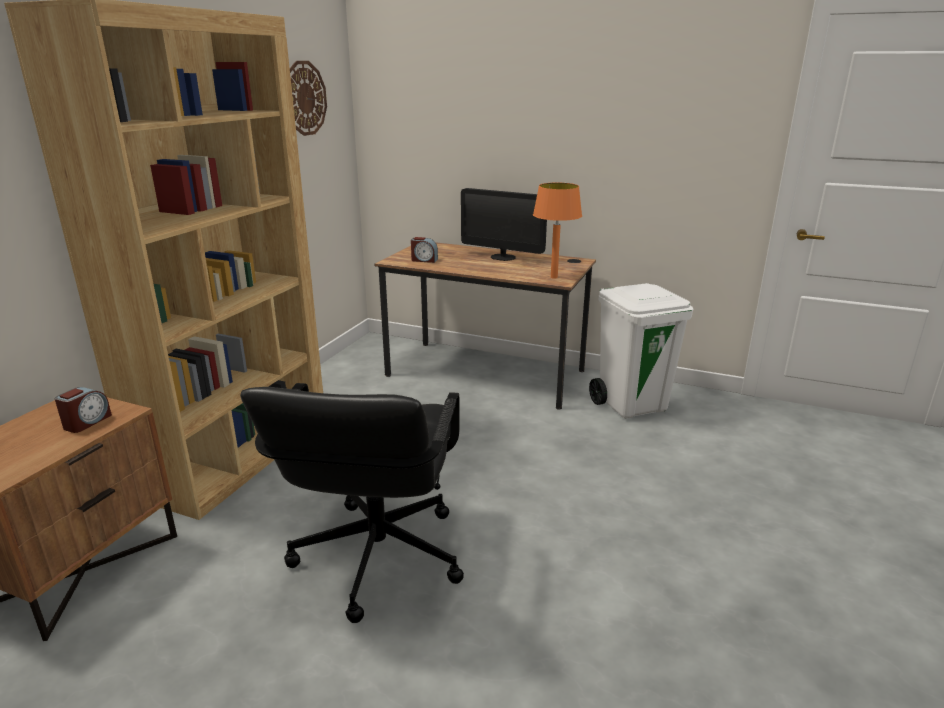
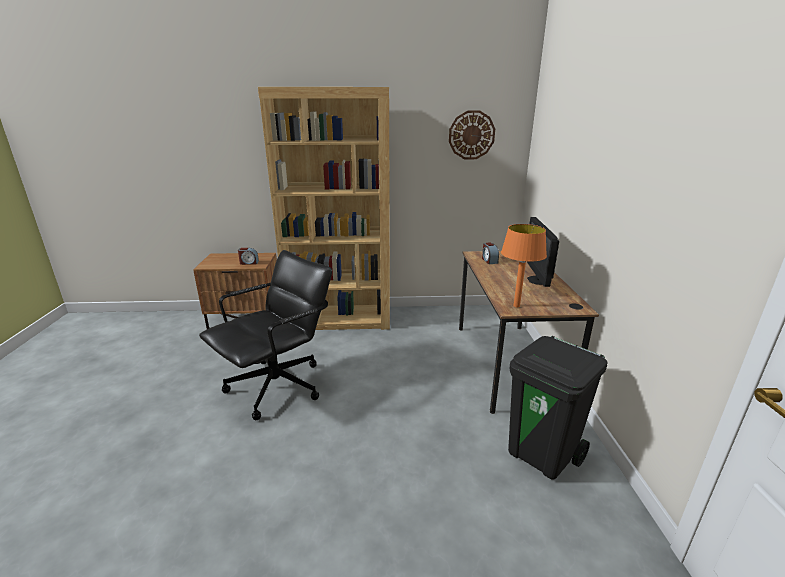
camera: 65 degrees right, 0 degrees up
black office chair [240,383,464,623] -> black office chair turned 150 degrees clockwise [199,250,332,420]
white trash can [589,283,693,418] -> black trash can [508,336,608,480]

